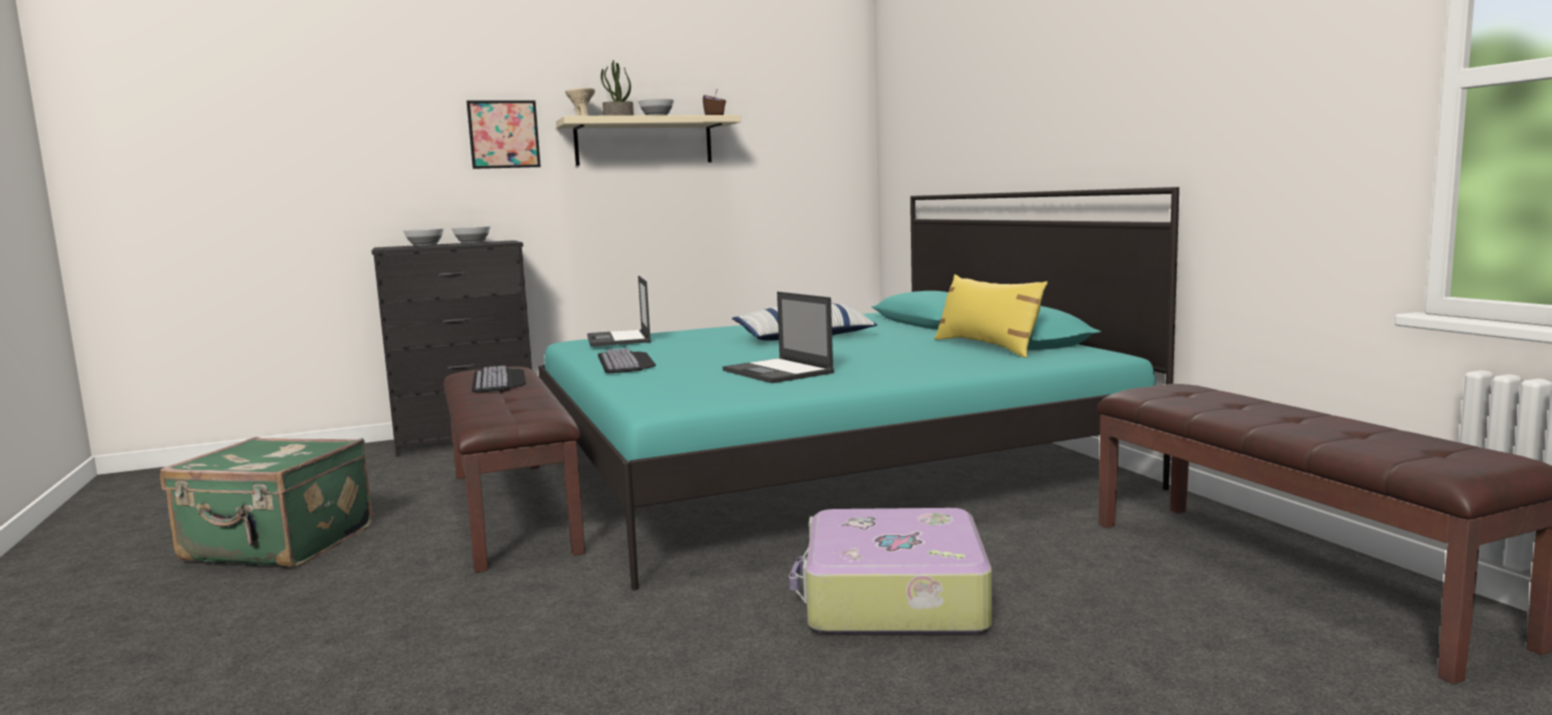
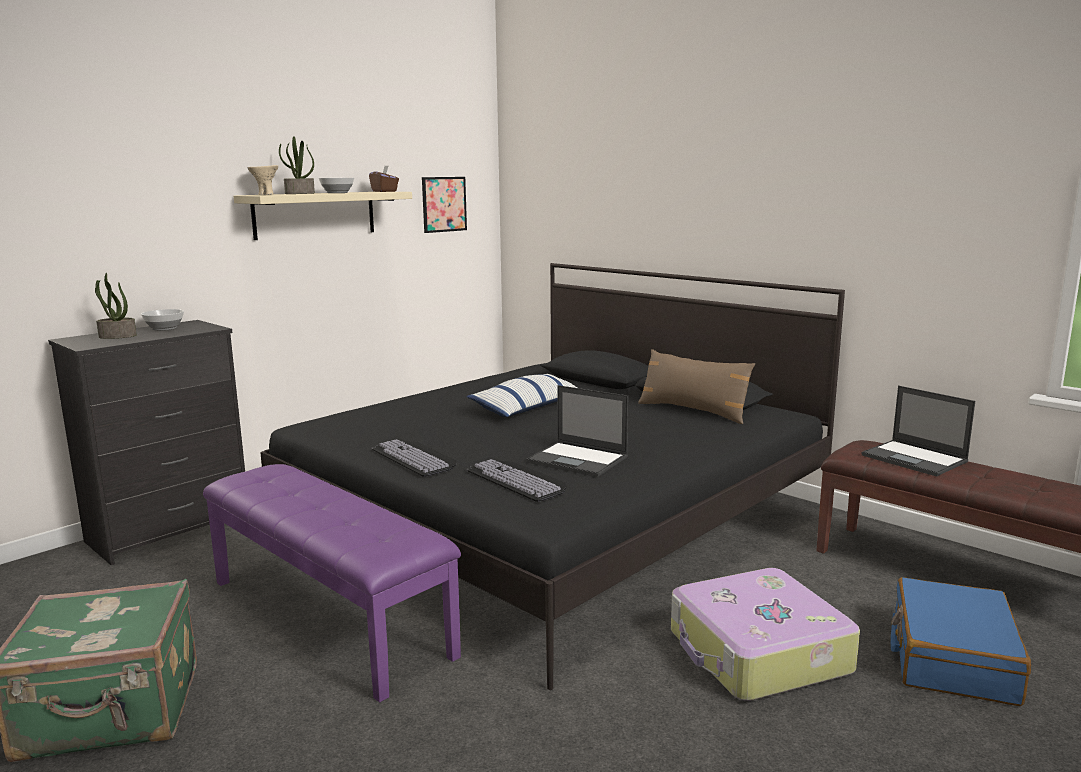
camera: 25 degrees left, 5 degrees up
bowl [403,228,444,246] -> potted plant [95,273,137,339]
brown bench [444,366,585,573] -> purple bench [203,464,461,702]
picture [467,100,541,169] -> picture moved to [422,177,467,233]
keyboard [472,366,526,392] -> keyboard moved to [467,459,567,502]
turquoise bed [538,187,1179,590] -> black bed [260,263,845,690]
laptop [587,276,651,347] -> laptop moved to [861,385,975,476]
yellow pillow [934,274,1048,358] -> brown pillow [638,349,755,424]
none -> blue suitcase [891,577,1031,706]

